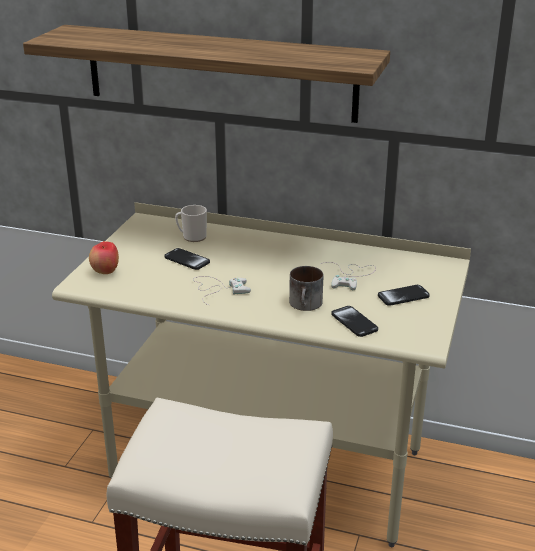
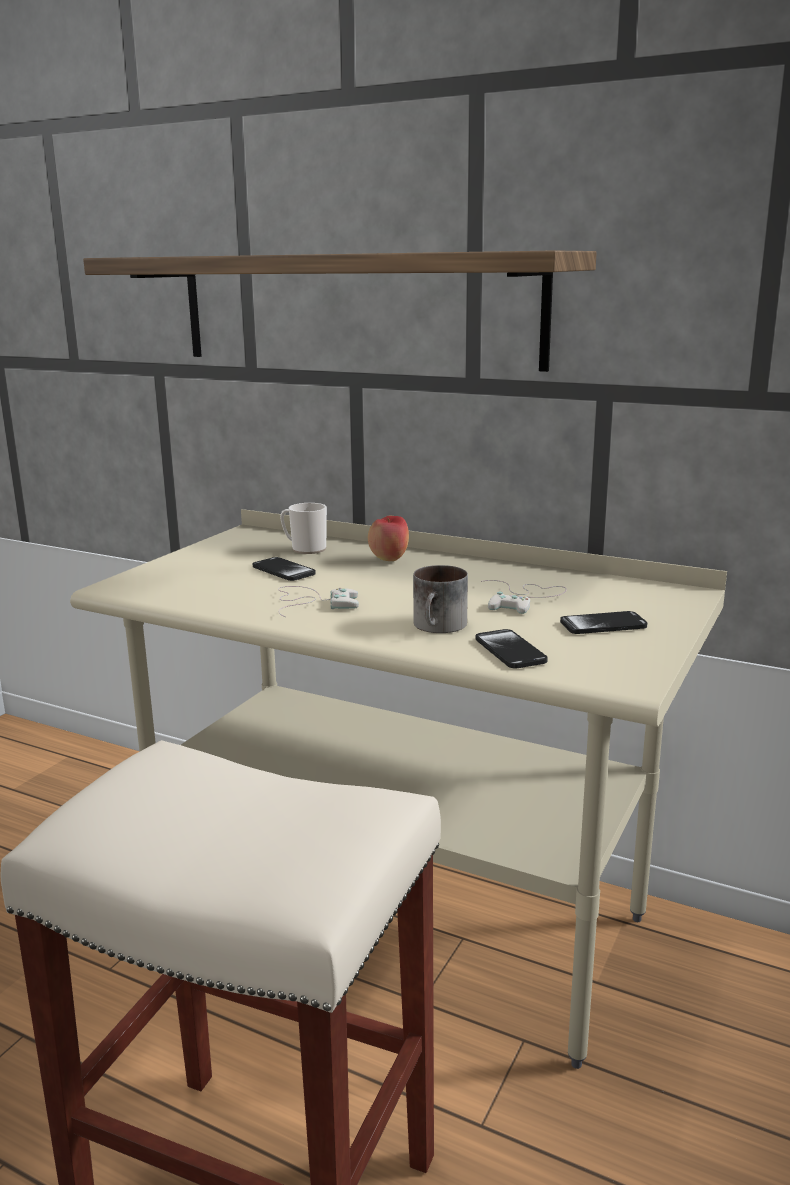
camera: 10 degrees right, 10 degrees down
apple [89,241,119,274] -> apple moved to [368,516,409,561]

